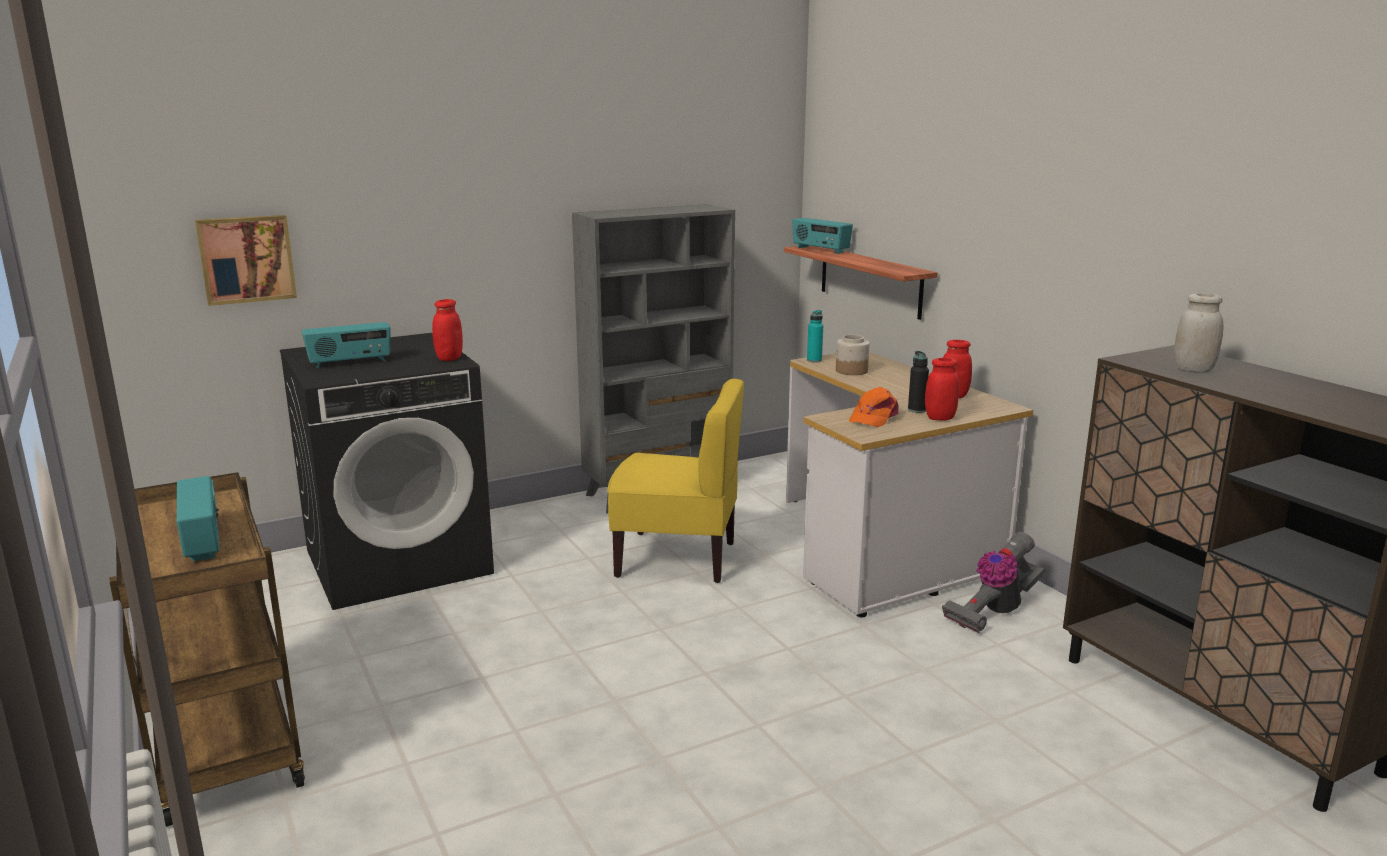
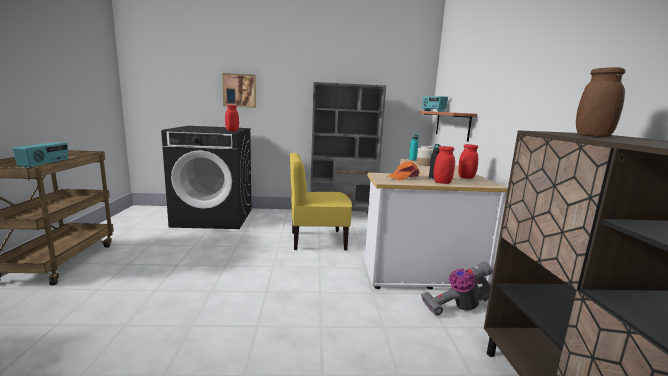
camera: 25 degrees right, 5 degrees down
picture [195,215,297,306] -> picture moved to [222,73,256,108]
radio [302,322,391,368] -> none
yellow chair [607,379,744,583] -> yellow chair turned 135 degrees clockwise [290,153,352,251]
white jar [1174,293,1223,373] -> brown jar [576,67,625,137]

